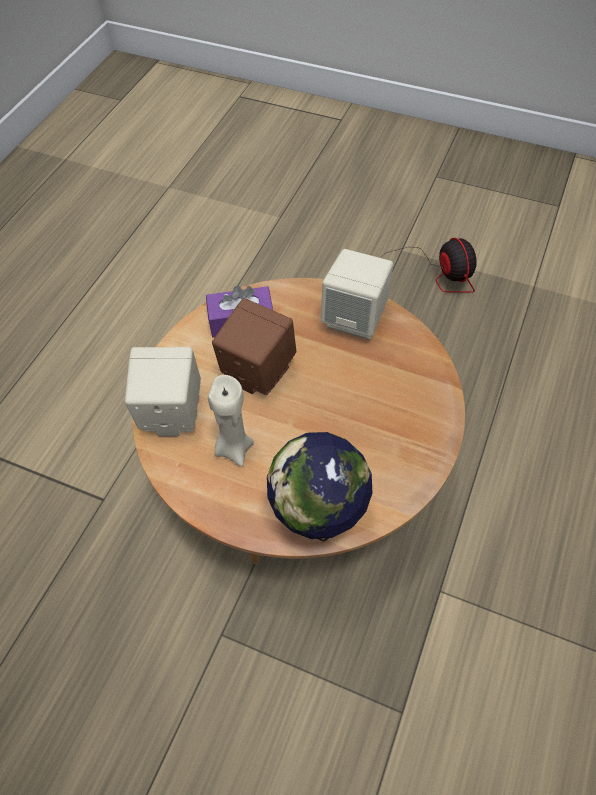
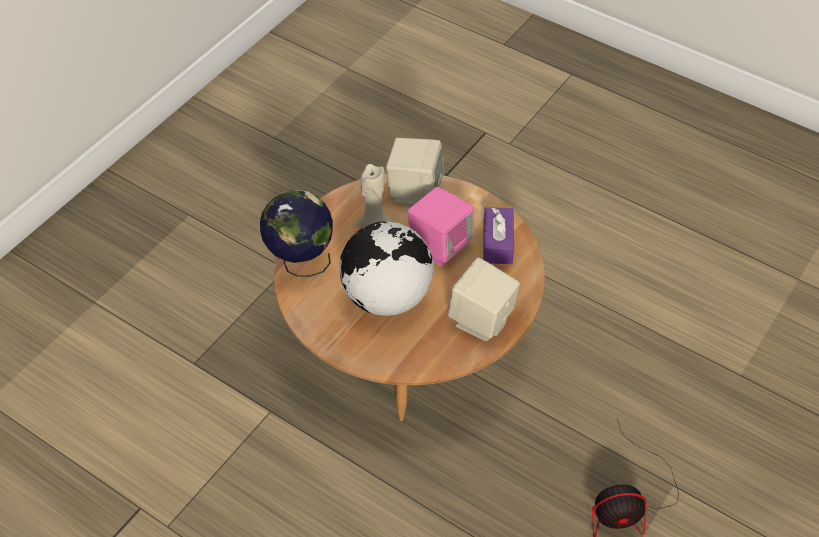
camera: 100 degrees right, 5 degrees down
brown speaker [212,298,296,395] -> pink speaker [408,187,474,267]
none -> globe [339,221,434,316]

